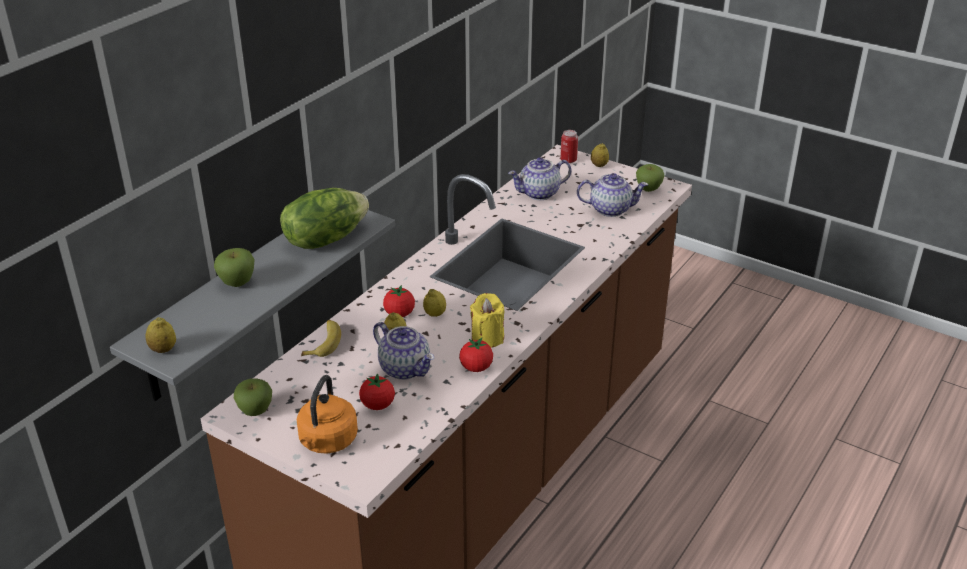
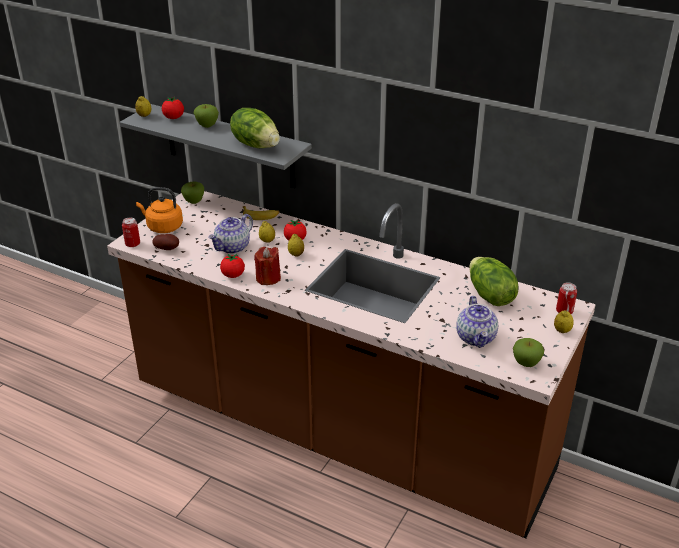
camera: 85 degrees right, 0 degrees up
tomato [359,373,395,410] -> tomato moved to [162,96,184,119]
yellow candle [470,293,504,348] -> red candle [254,247,281,285]
teapot [508,157,571,200] -> lettuce [469,257,519,306]
none -> can [122,217,140,247]
none -> potato [152,234,179,250]

